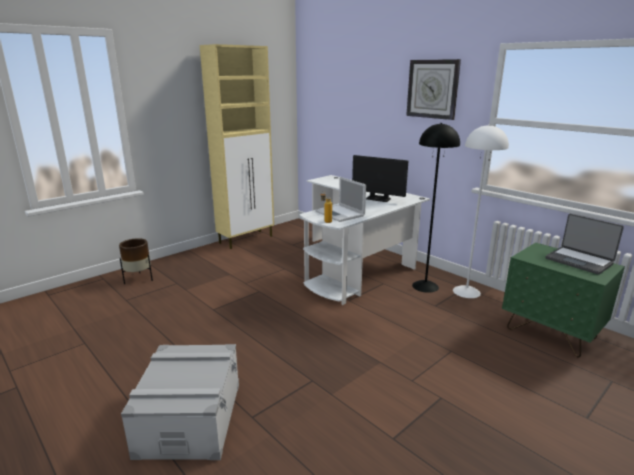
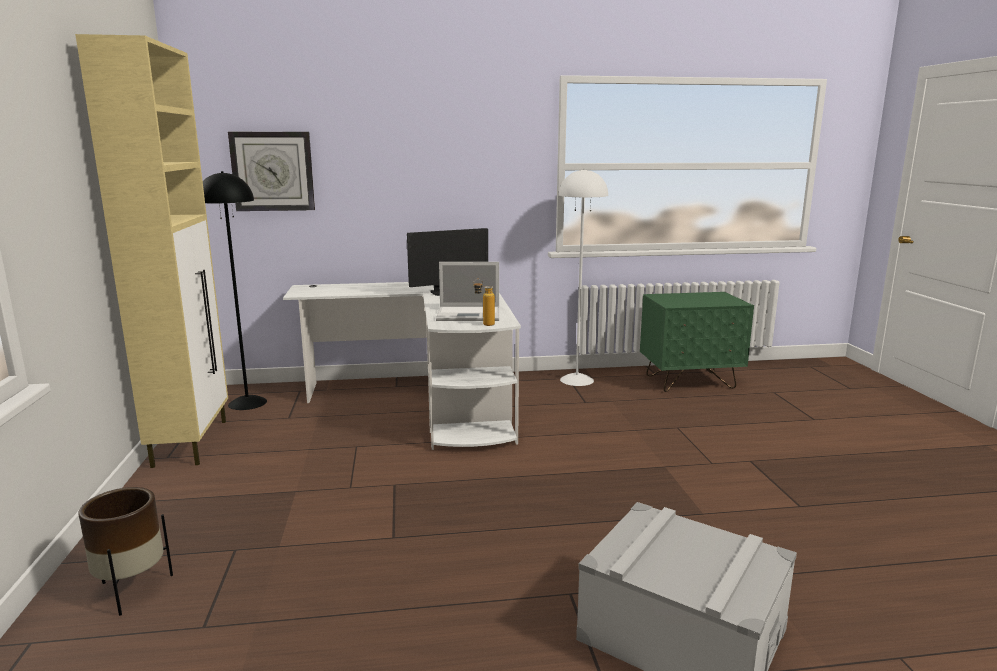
camera: 55 degrees left, 5 degrees down
wall clock [406,59,461,120] -> wall clock moved to [228,132,315,211]
black floor lamp [412,123,460,293] -> black floor lamp moved to [203,171,267,410]
laptop [545,214,624,275] -> none

